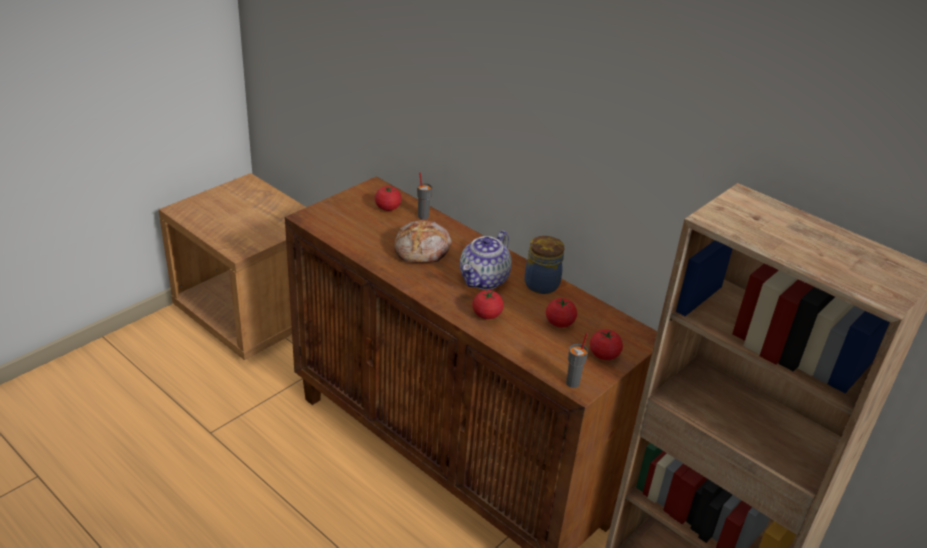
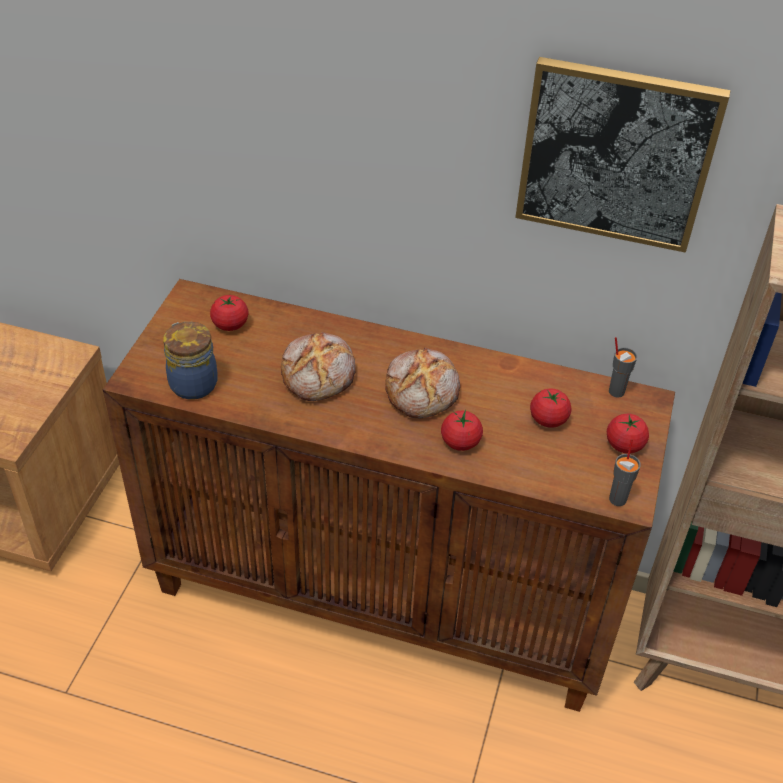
camera: 25 degrees left, 10 degrees up
grey cup [417,172,432,220] -> grey cup moved to [609,337,637,398]
teapot [460,230,512,290] -> bread [385,348,460,418]
jar [525,236,564,294] -> jar moved to [163,322,218,400]
none -> picture [515,57,730,253]

